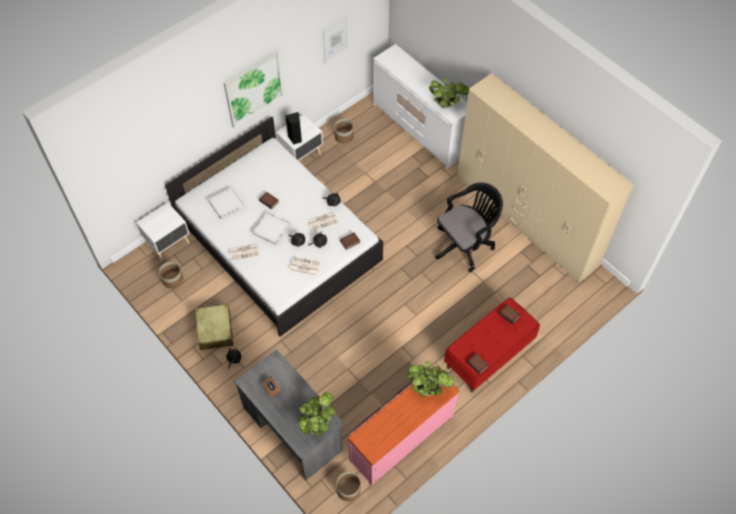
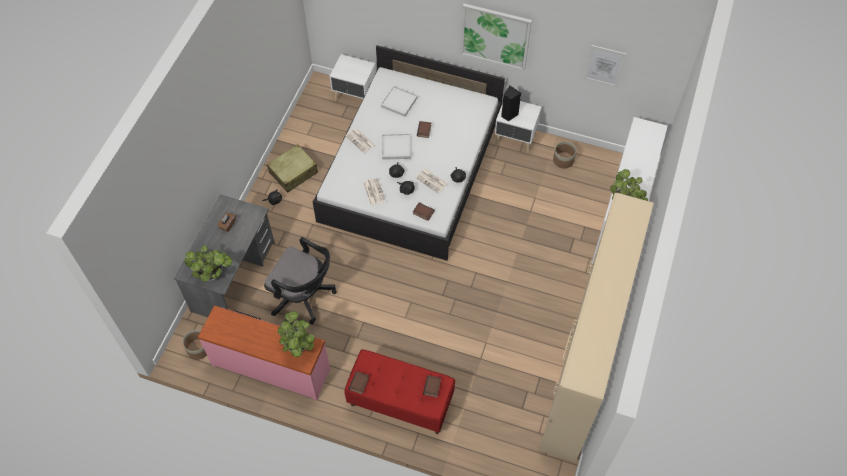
camera: 60 degrees right, 0 degrees up
planter [159,262,183,289] -> none
black office chair [435,182,503,272] -> black office chair moved to [264,237,337,324]

